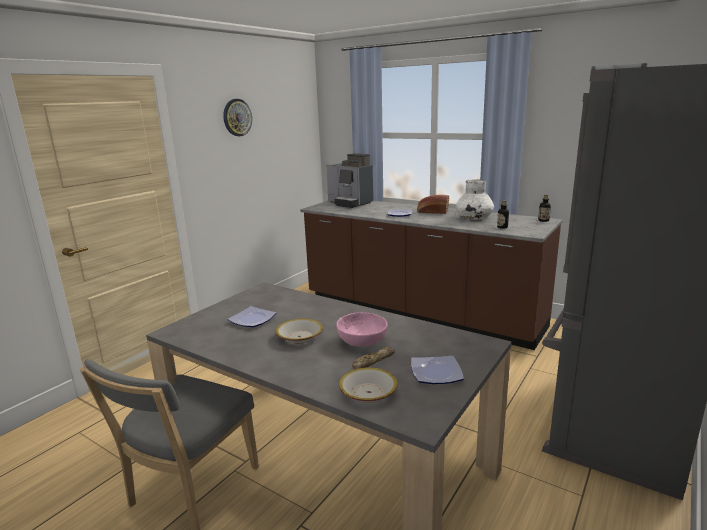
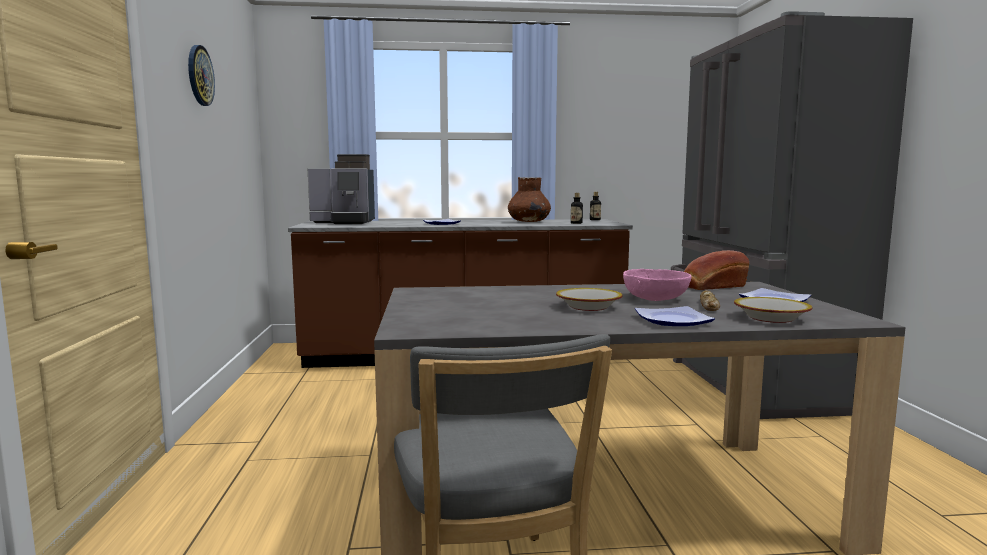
camera: 40 degrees left, 10 degrees down
plate [227,306,276,327] -> plate moved to [635,306,715,326]
bread [417,195,449,214] -> bread moved to [684,250,749,290]
white vase [456,179,494,220] -> brown vase [508,177,551,222]

